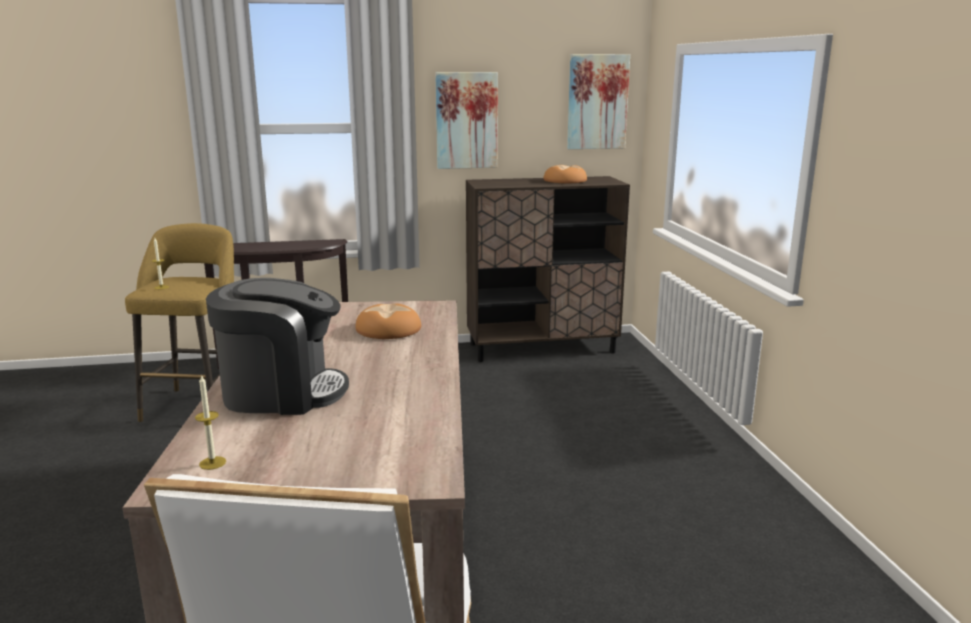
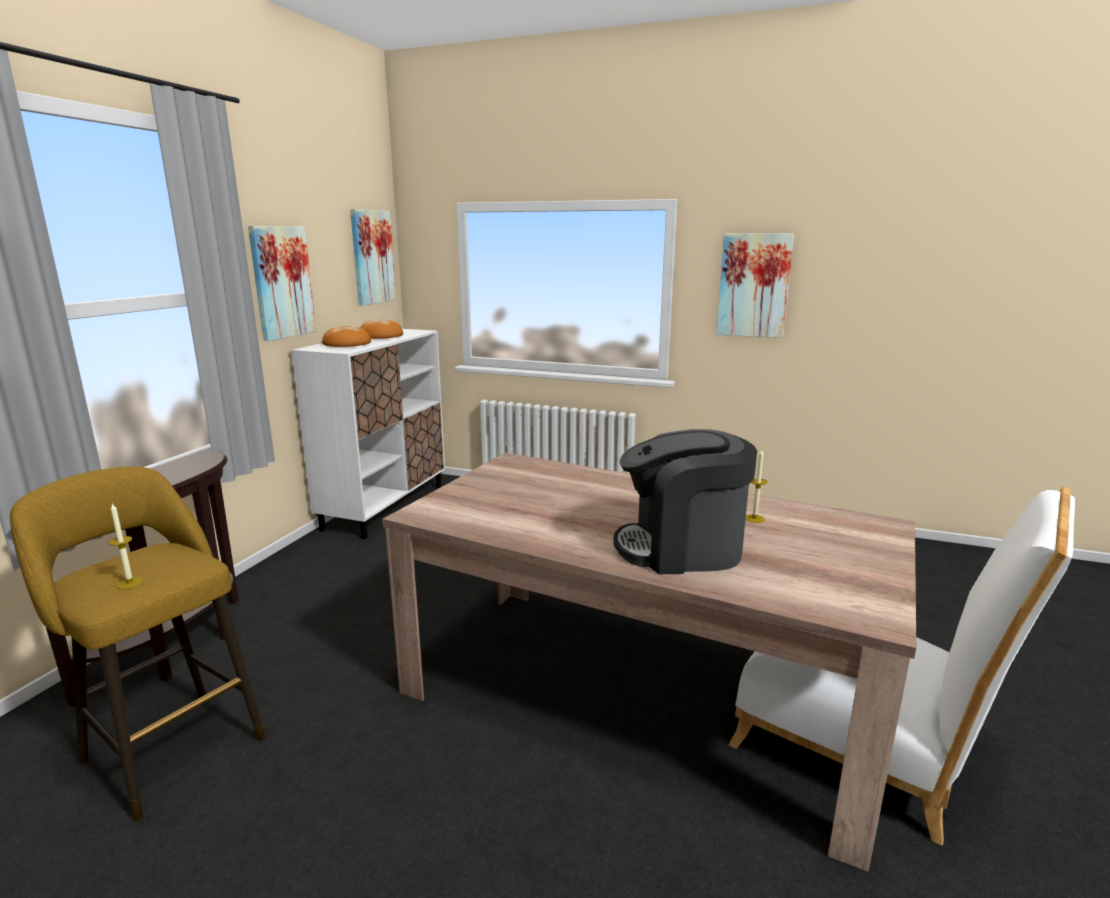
camera: 60 degrees left, 0 degrees up
candle [195,374,226,470] -> candle moved to [746,450,767,523]
coffee machine [206,278,349,415] -> coffee machine turned 120 degrees counterclockwise [613,429,757,574]
bread [355,303,421,339] -> bread moved to [322,326,371,347]
brown cabinet [466,176,630,362] -> white cabinet [291,329,445,539]
none -> picture [717,234,794,338]

